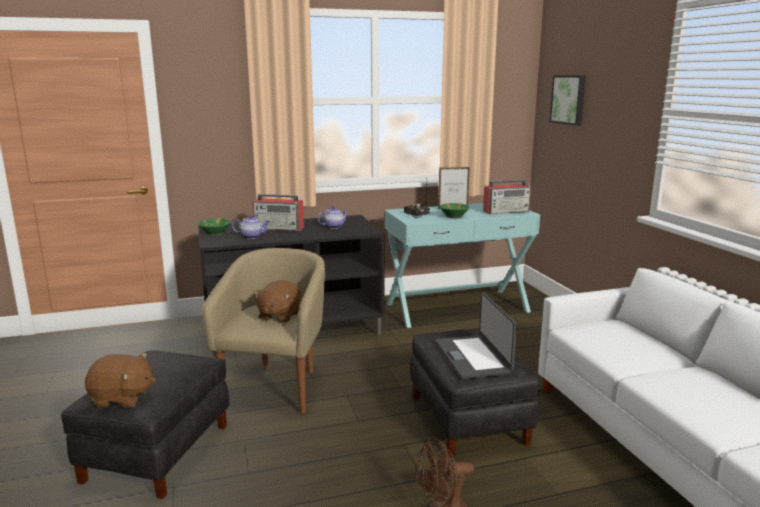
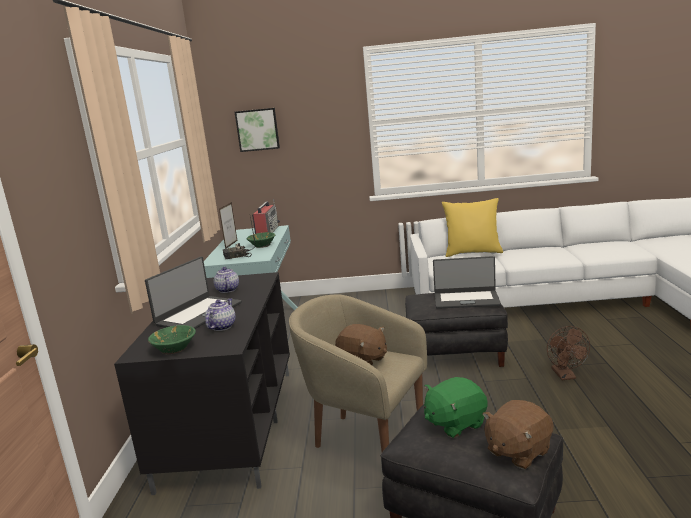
camera: 70 degrees left, 0 degrees up
brown plush toy [85,353,156,408] -> brown plush toy turned 150 degrees counterclockwise [483,400,553,469]
radio [253,194,304,231] -> laptop [145,256,242,329]
none -> green plush toy [424,377,488,438]
none -> yellow pillow [442,198,503,257]

